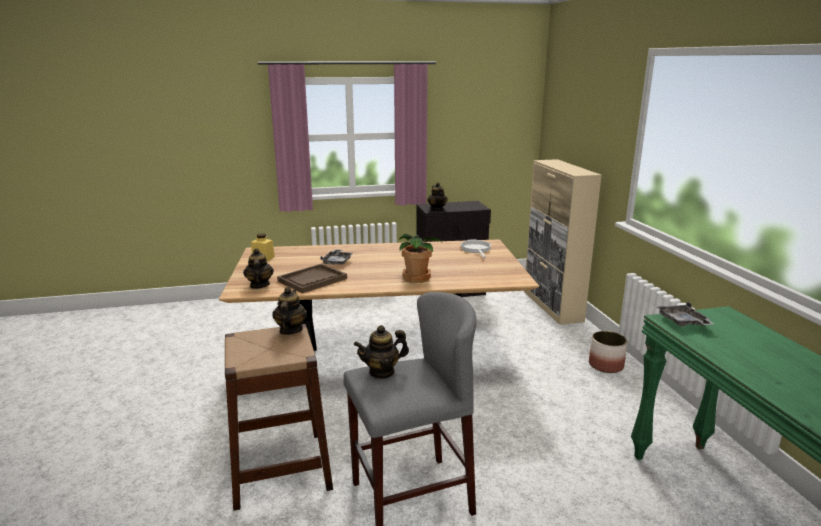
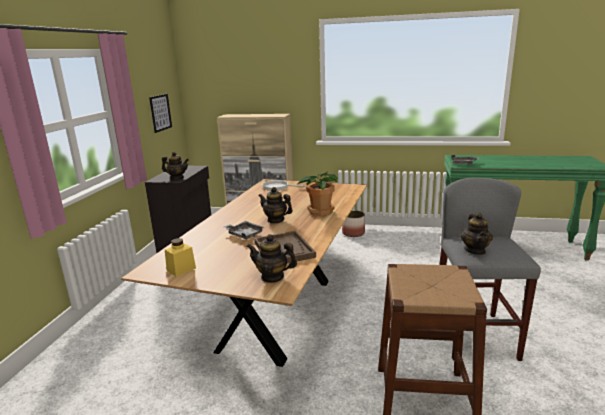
camera: 65 degrees left, 0 degrees up
teapot [272,287,308,335] -> teapot moved to [258,187,293,223]
none -> picture [149,94,172,133]

